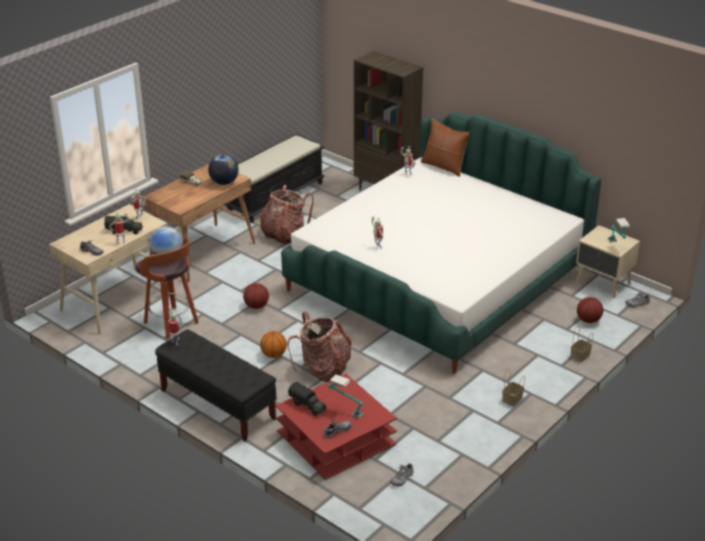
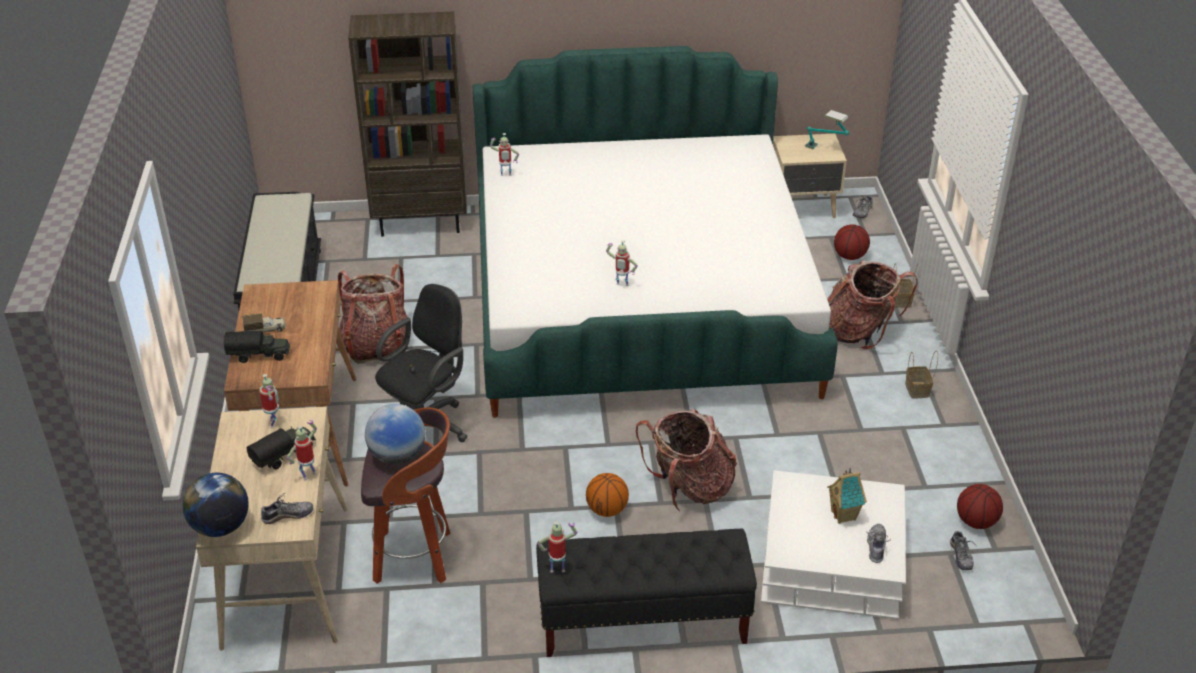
camera: 45 degrees left, 5 degrees up
globe [208,154,239,185] -> globe moved to [183,473,249,537]
basketball [243,283,269,309] -> basketball moved to [957,484,1003,529]
red coffee table [276,374,397,480] -> white coffee table [761,470,906,619]
toy truck [288,382,327,416] -> toy truck moved to [224,331,290,363]
table lamp [328,374,363,419] -> toy house [827,468,867,524]
brown pillow [421,119,469,177] -> none
none -> black office chair [375,284,467,442]
none -> backpack [827,260,918,349]

